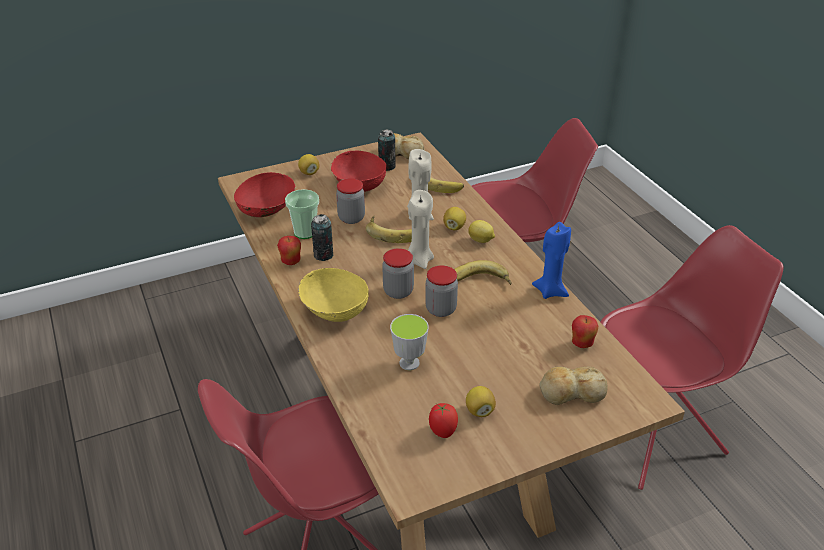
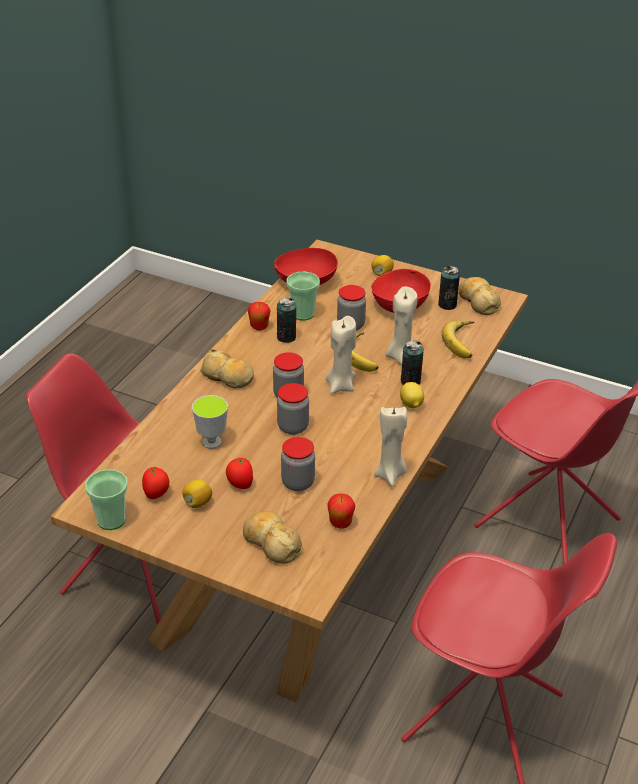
camera: 50 degrees right, 0 degrees up
yellow bowl [298,268,369,322] -> bread [200,349,254,388]
lemon [443,207,466,230] -> can [400,340,424,385]
banana [454,260,511,285] -> none
blue candle [532,222,571,299] -> beige candle [374,407,407,487]
none -> cup [85,469,128,530]
none -> tomato [226,457,253,489]
none -> jar [281,437,315,491]

